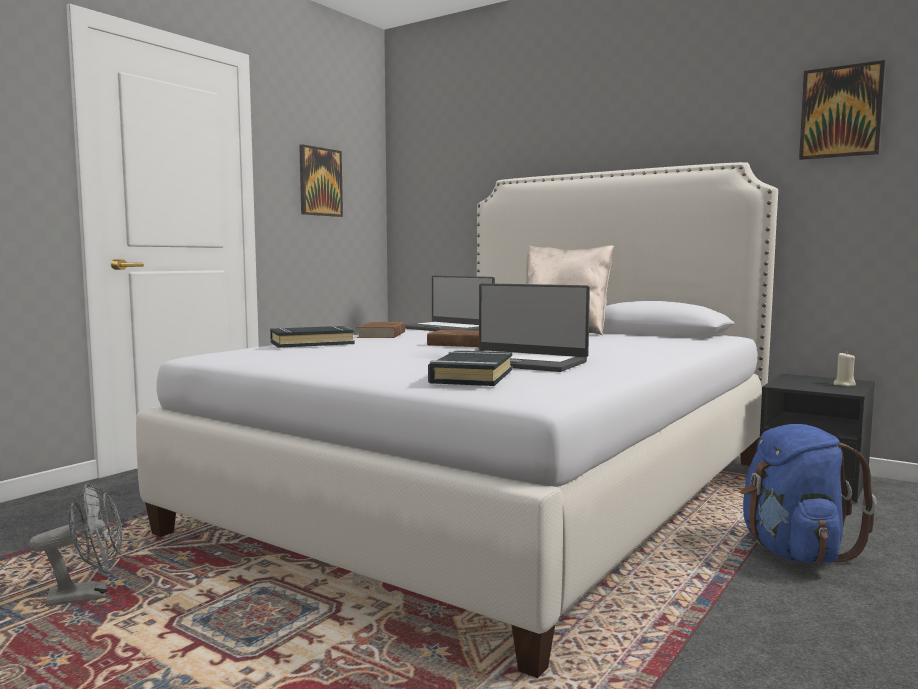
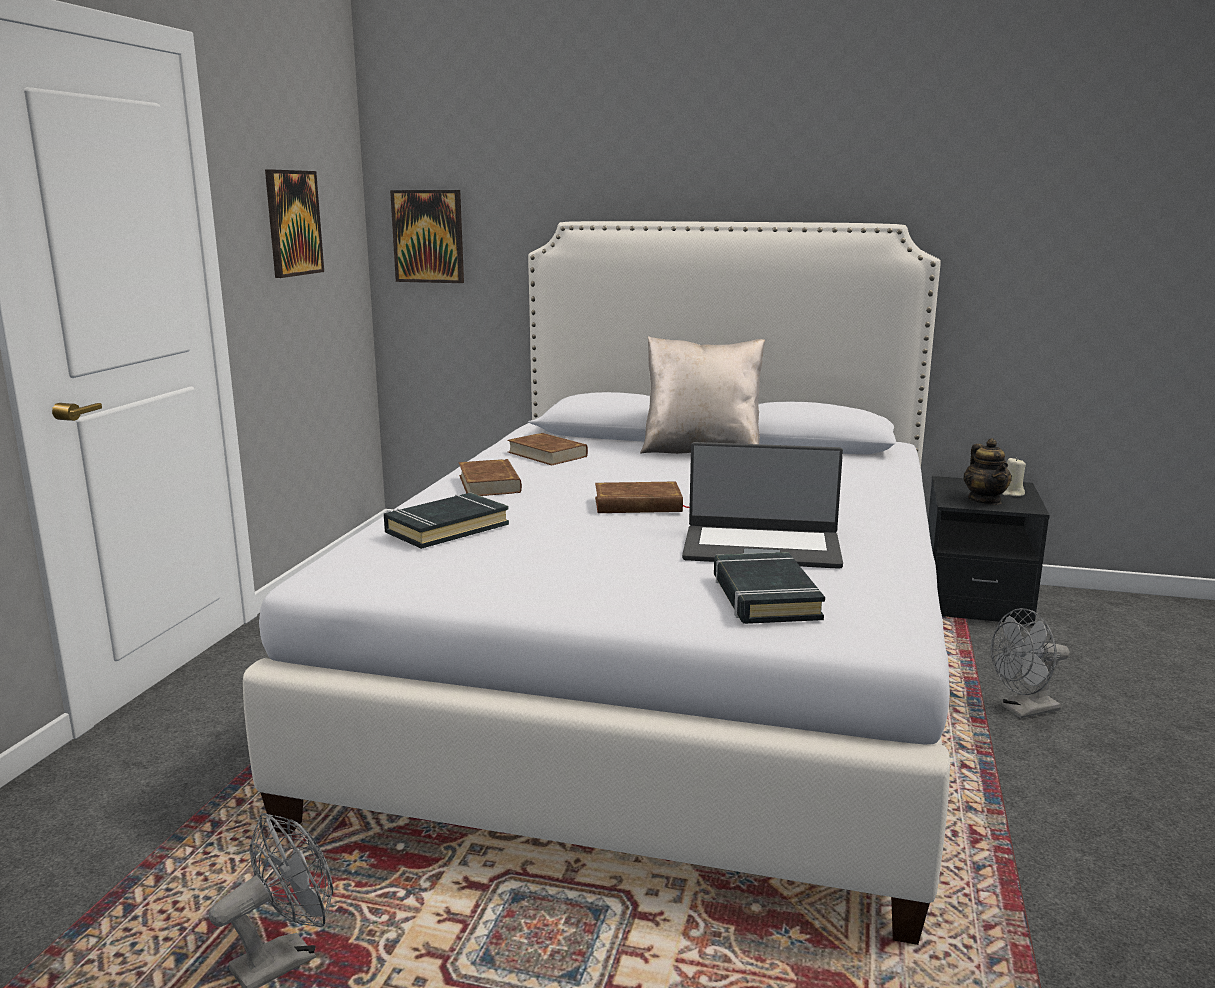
camera: 20 degrees left, 10 degrees up
laptop [405,276,495,331] -> brown book [507,433,588,465]
blue backpack [740,424,877,563] -> grey fan [991,608,1070,718]
picture [799,60,885,160] -> picture moved to [390,190,464,283]
none -> teapot [963,438,1012,505]

